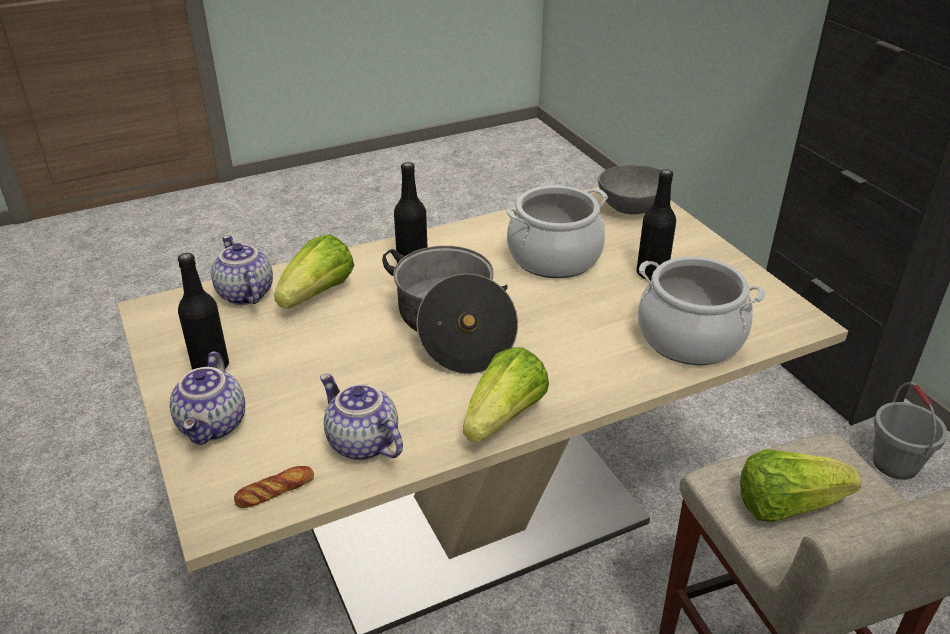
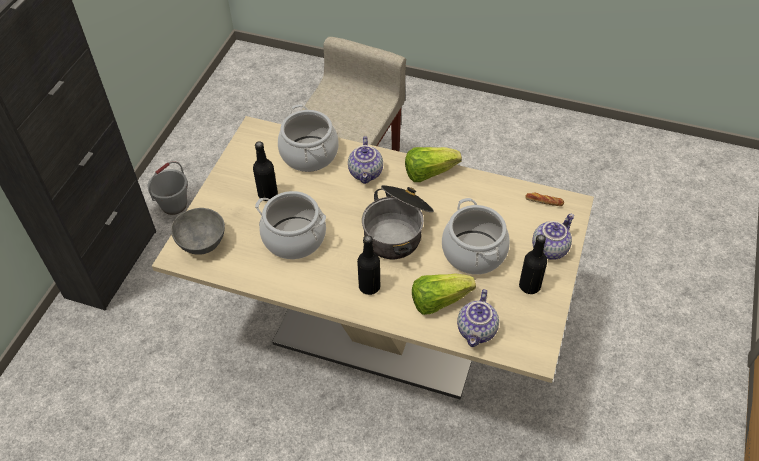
camera: 135 degrees left, 15 degrees up
teapot [320,374,403,460] -> teapot moved to [348,136,383,184]
lettuce [740,449,861,522] -> none
none -> cooking pot [442,198,510,275]

